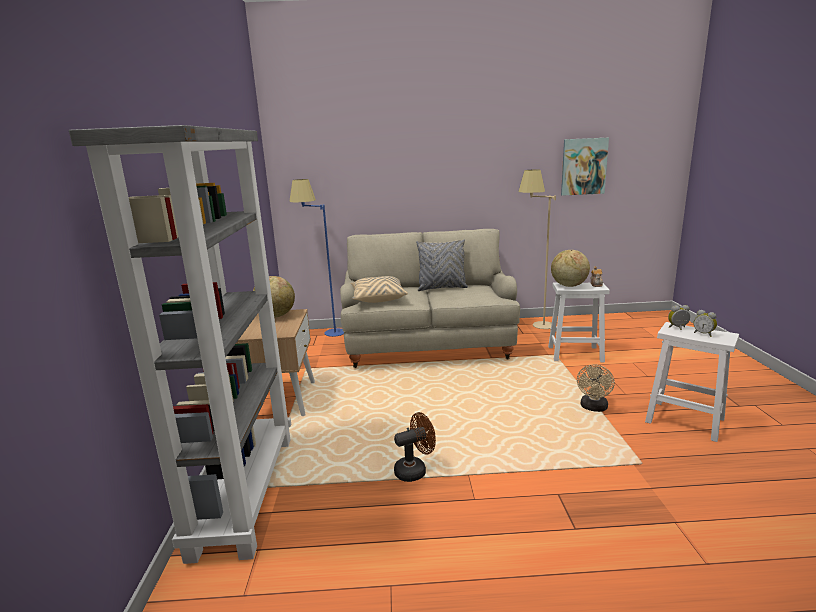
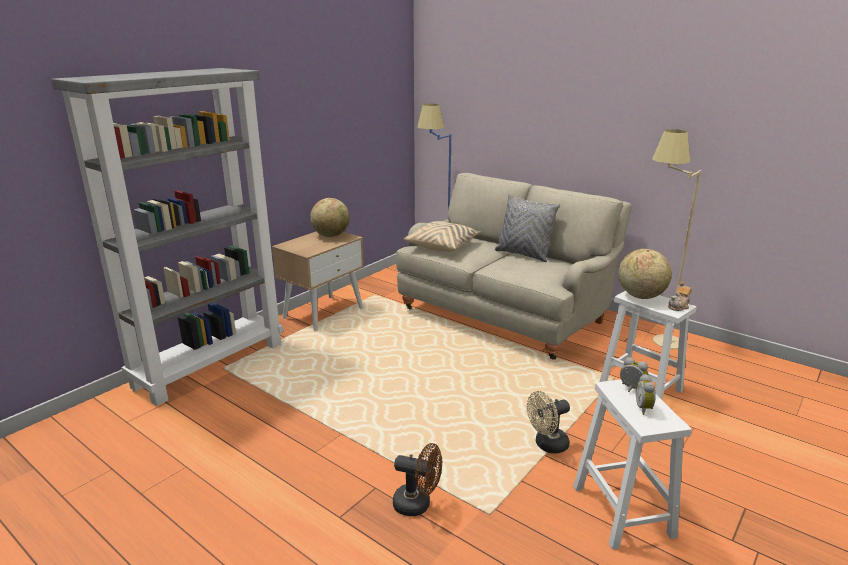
camera: 40 degrees right, 5 degrees up
brown fan [394,412,436,482] -> brown fan moved to [393,443,442,516]
picture [561,138,609,196] -> none

